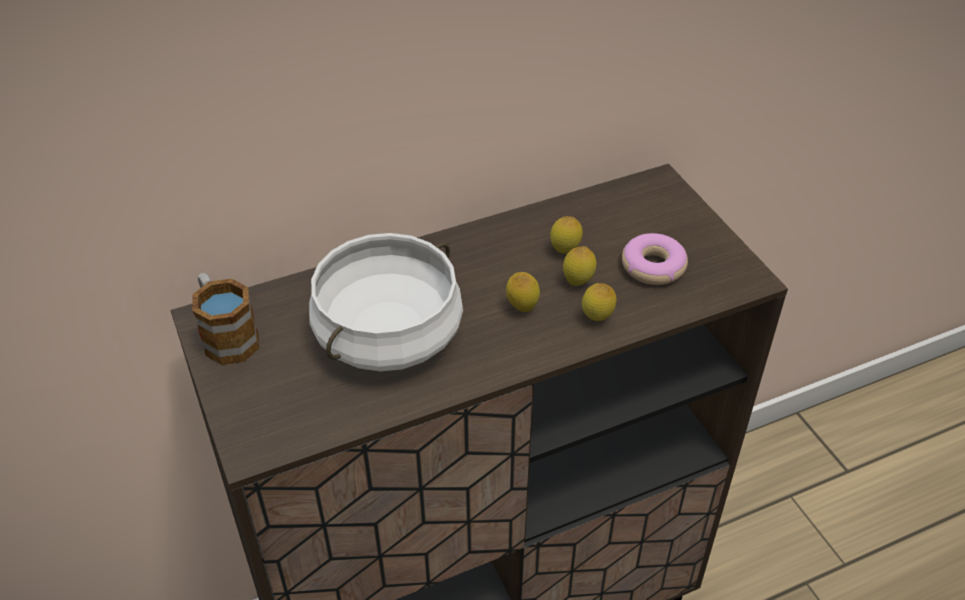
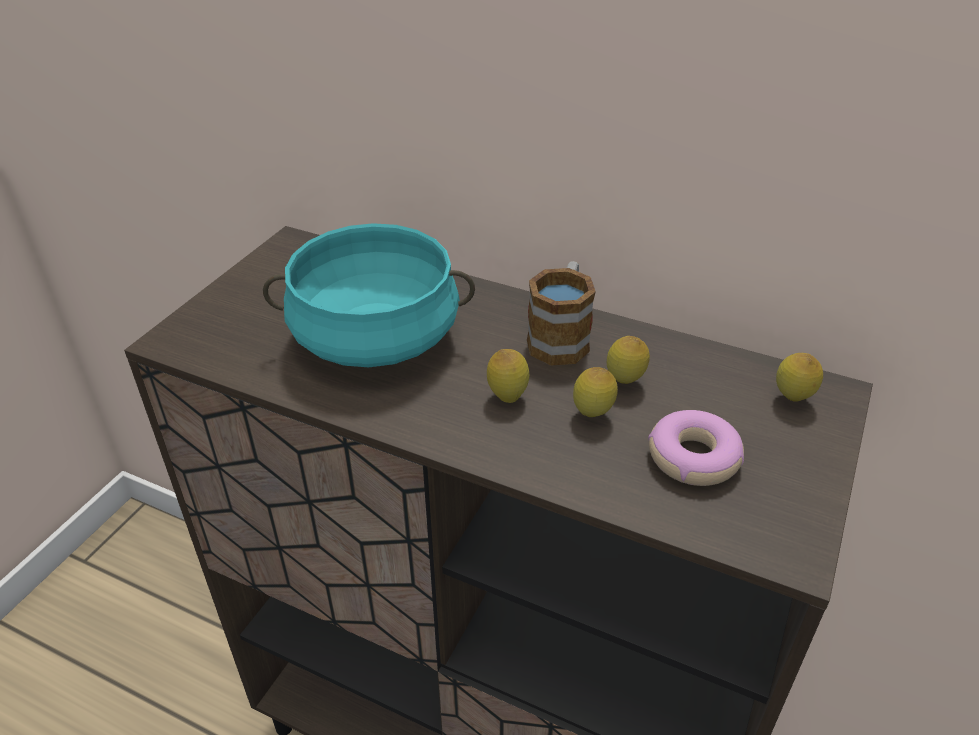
camera: 50 degrees right, 5 degrees down
mug [192,273,259,365] -> mug moved to [527,261,596,366]
white cooking pot [309,233,463,372] -> turquoise cooking pot [263,223,475,367]
lemon [582,283,617,321] -> lemon moved to [776,353,823,402]

